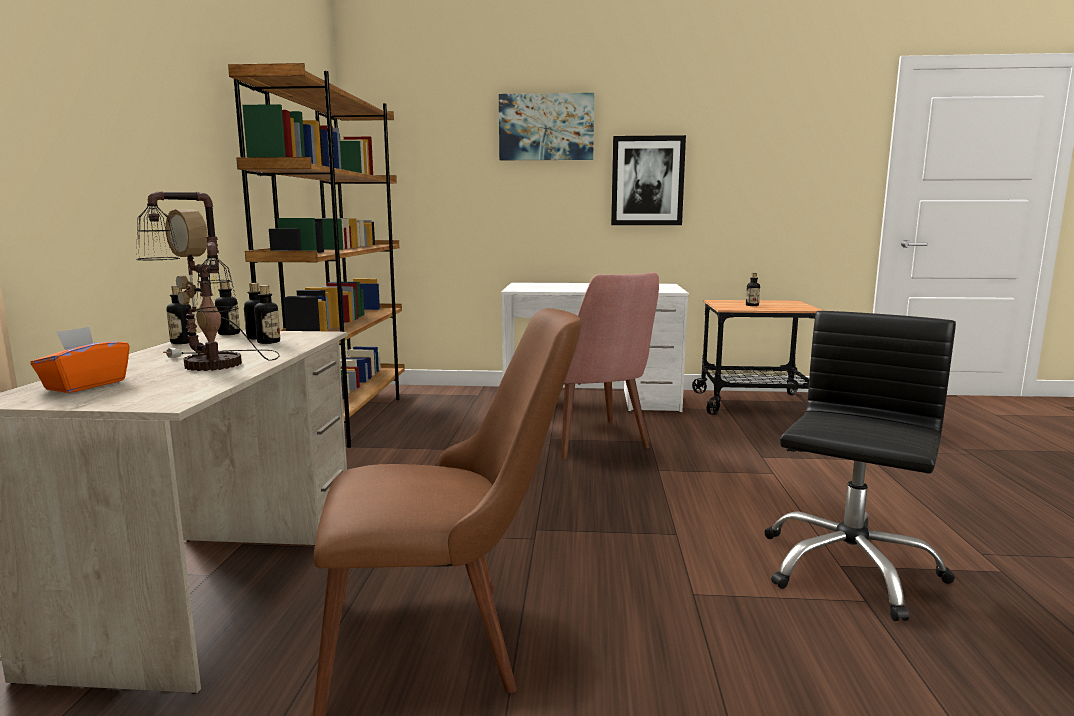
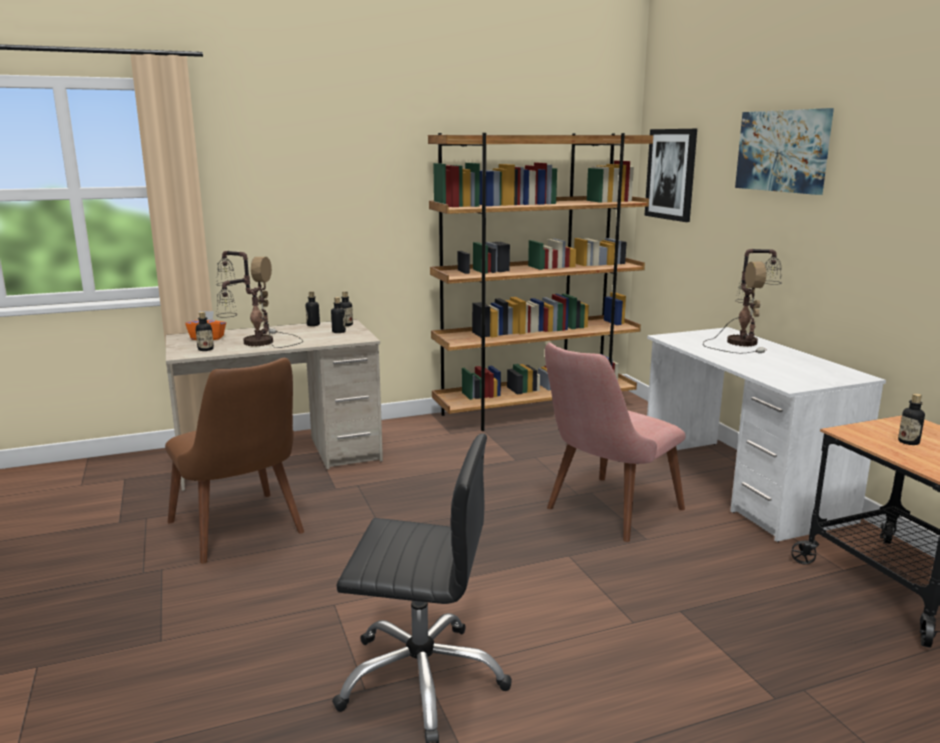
camera: 65 degrees right, 5 degrees up
bottle [254,285,280,344] -> bottle moved to [195,312,214,351]
picture [611,135,686,225] -> picture moved to [644,129,697,222]
none -> table lamp [703,249,782,354]

